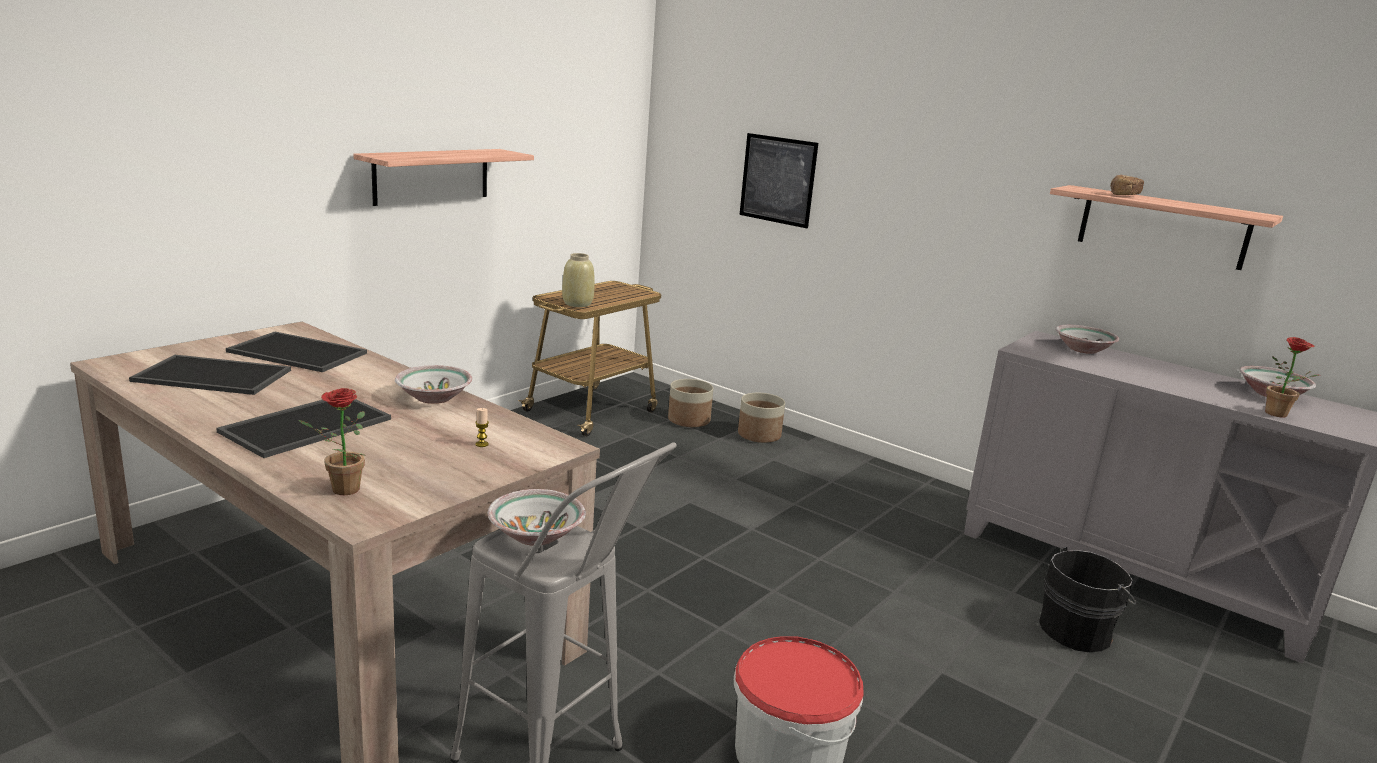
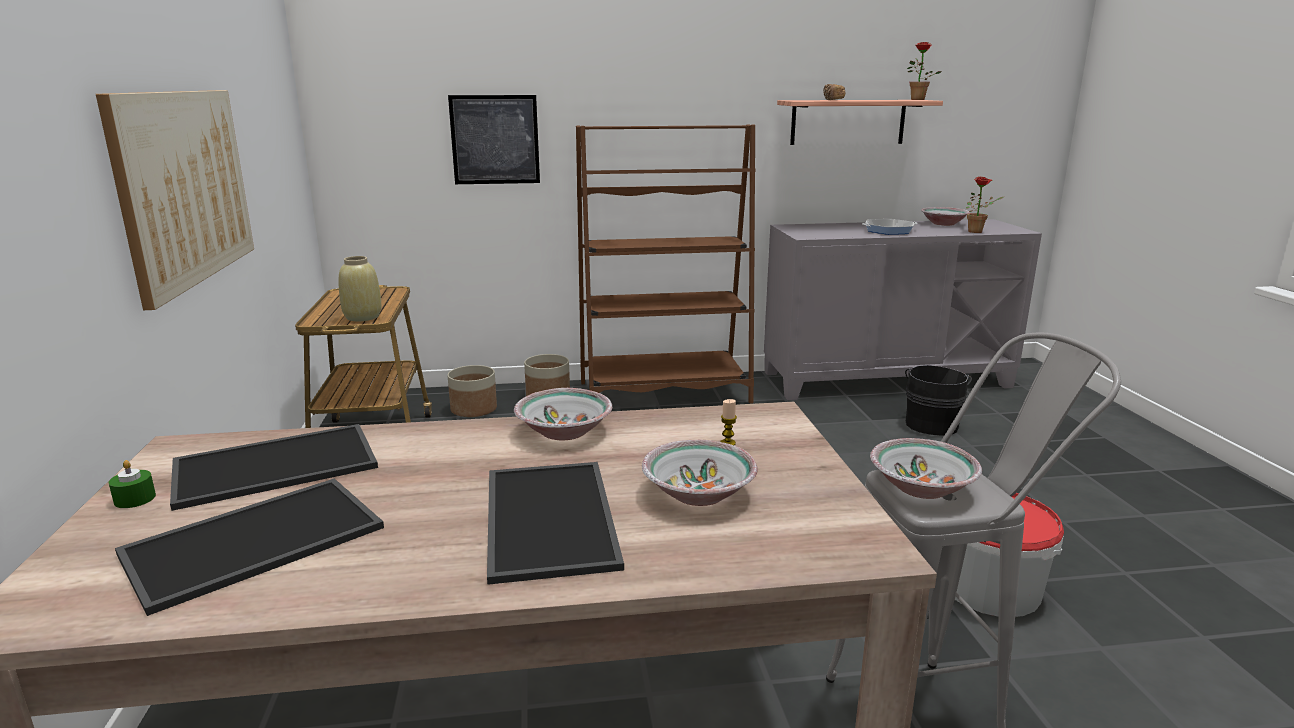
camera: 45 degrees left, 0 degrees up
potted plant [299,388,365,495] -> potted plant moved to [907,42,942,100]
shelf [354,149,534,206] -> picture [96,90,254,310]
bowl [1055,325,1119,354] -> bowl moved to [642,440,758,506]
none -> green candle [108,460,156,508]
none -> brown bookcase [576,124,756,404]
none -> frying pan [863,219,917,235]

